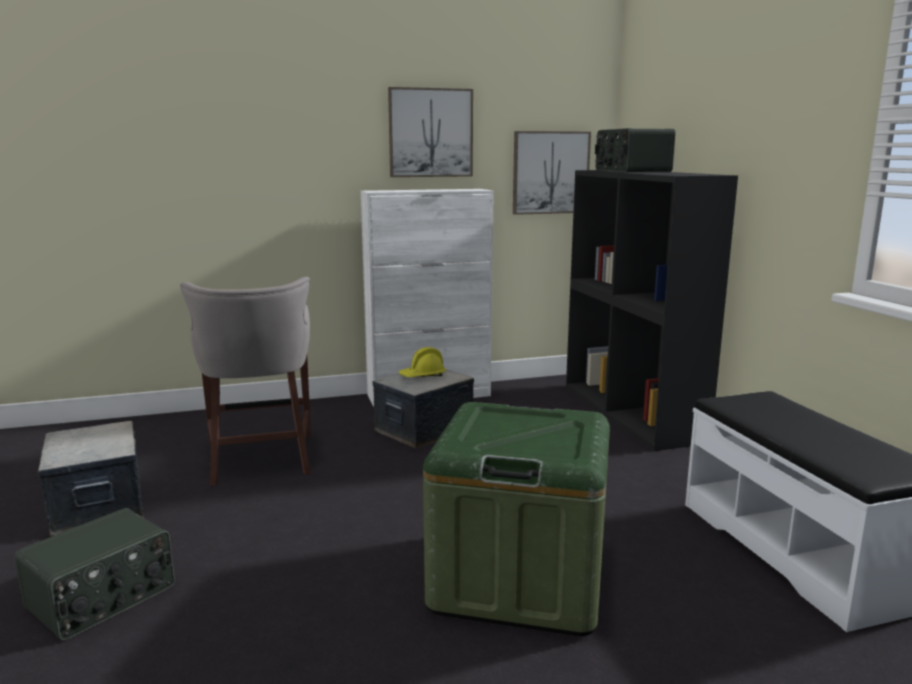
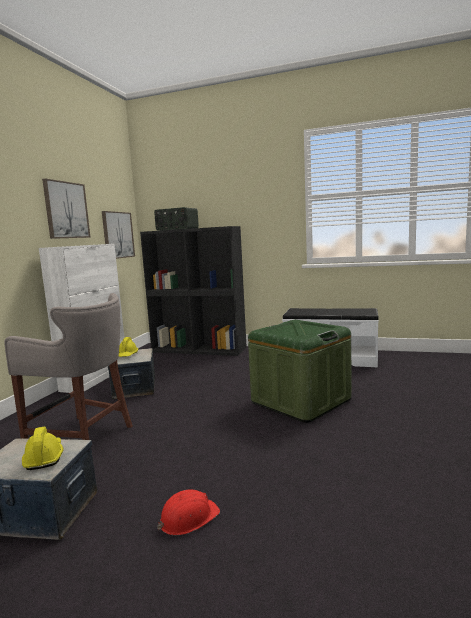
camera: 55 degrees left, 5 degrees down
radio [15,508,175,641] -> red hard hat [157,490,220,535]
none -> yellow hard hat [22,426,63,470]

